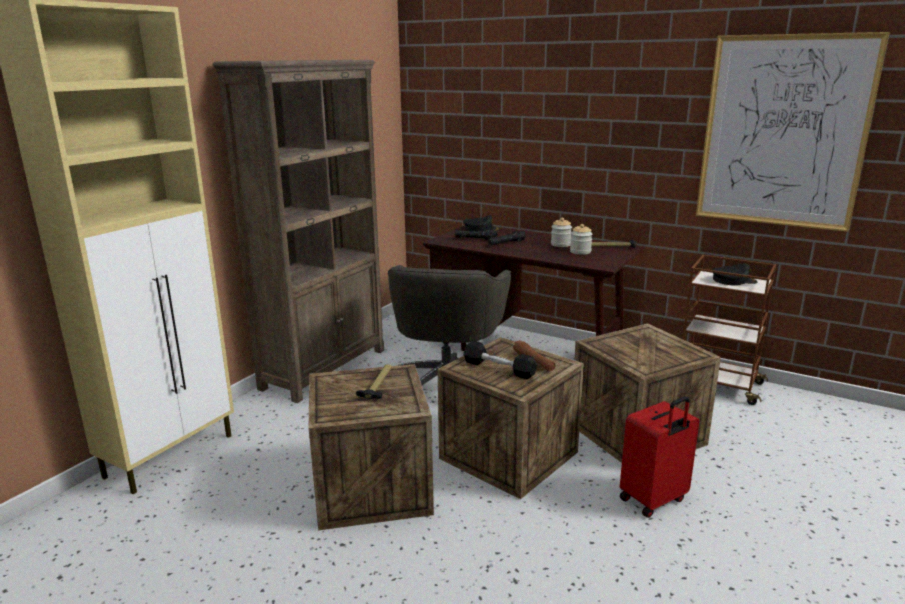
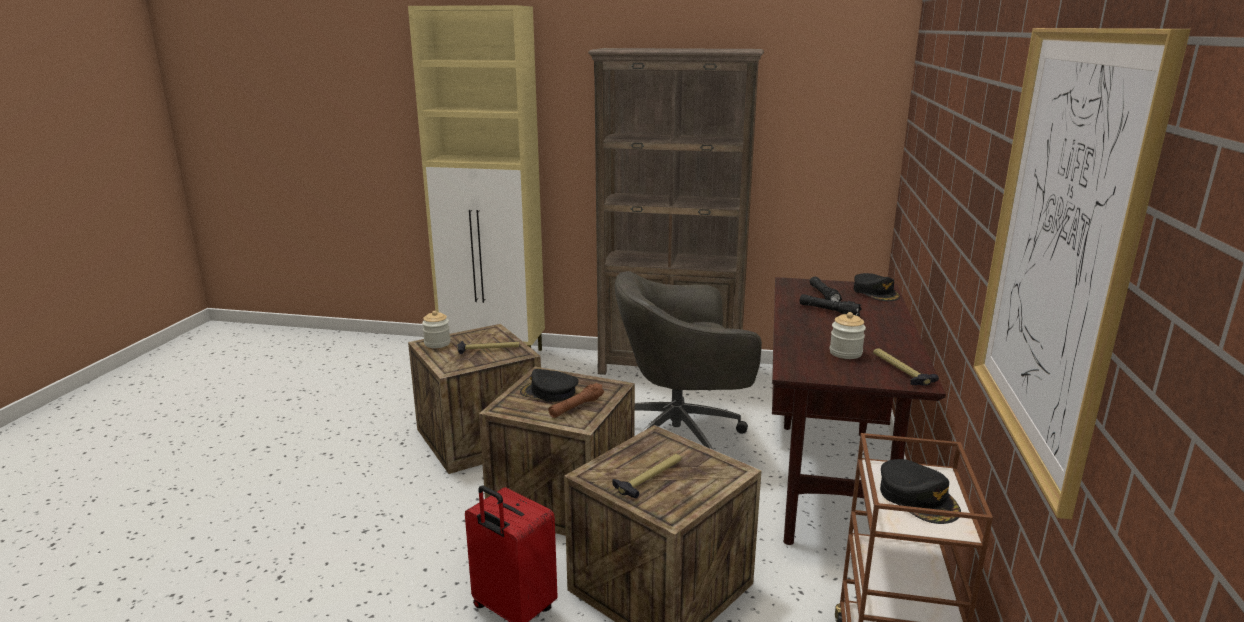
camera: 70 degrees right, 0 degrees up
black dumbbell [464,341,537,379] -> black cap [520,369,579,402]
jar [551,218,572,247] -> jar moved to [422,311,450,348]
none -> hammer [612,454,682,498]

